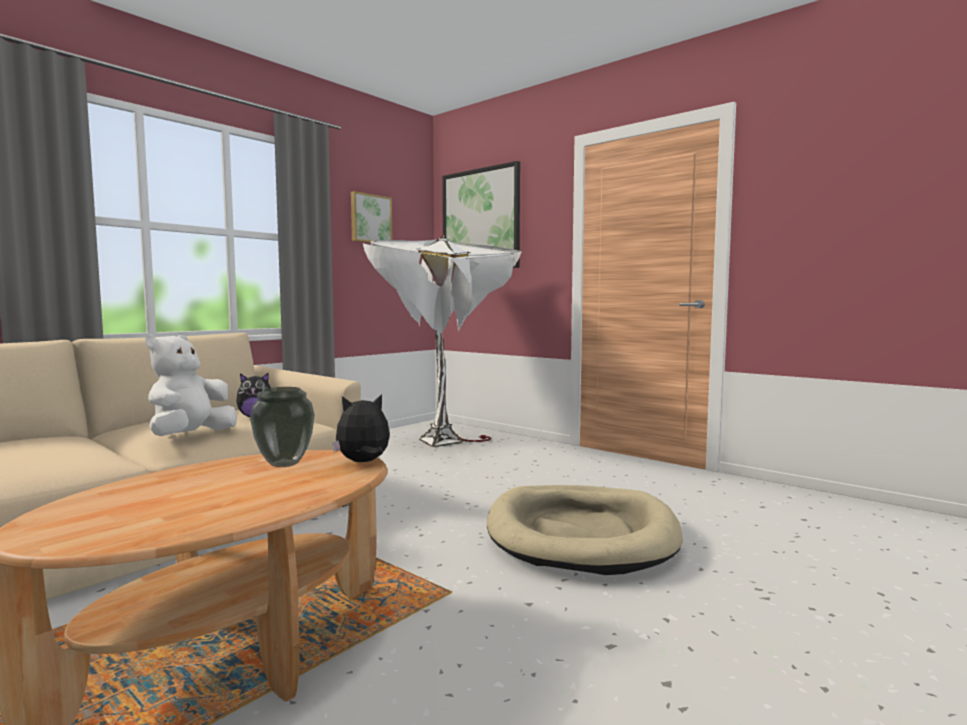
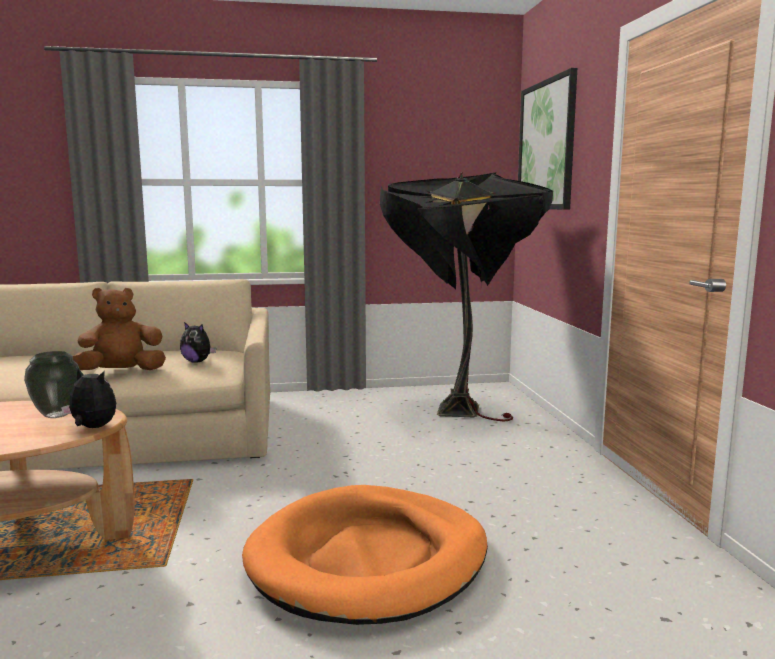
camera: 40 degrees right, 5 degrees up
white plush toy [146,335,237,436] -> brown plush toy [73,288,166,370]
picture [351,191,392,243] -> none
white floor lamp [363,234,522,447] -> black floor lamp [380,172,553,421]
beige dog bed [487,485,683,575] -> orange dog bed [242,485,488,625]

